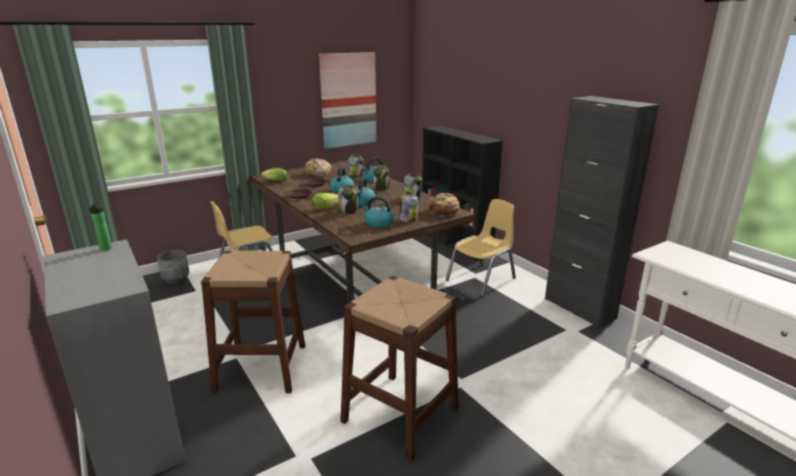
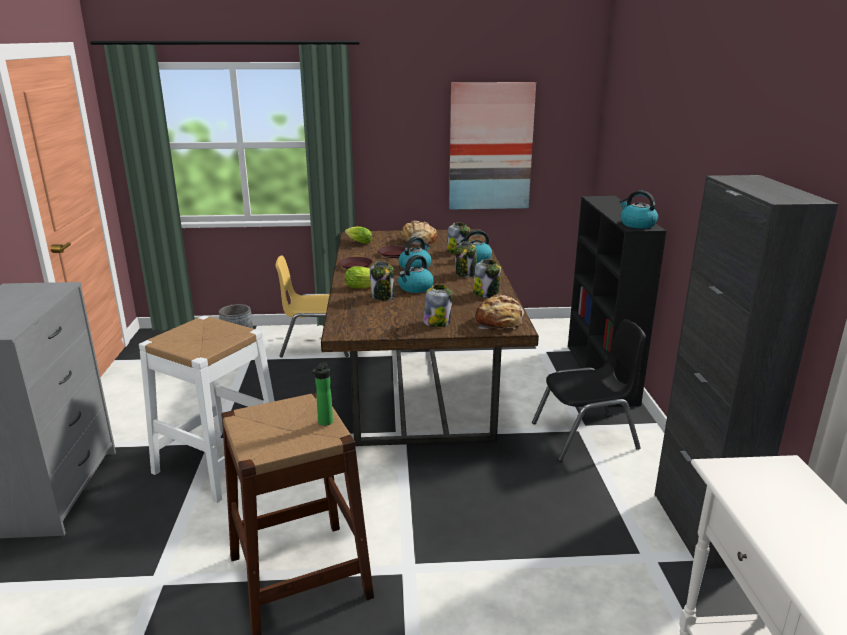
camera: 30 degrees right, 0 degrees up
bottle [88,202,112,251] -> bottle moved to [312,362,333,426]
brown stool [201,251,305,393] -> white stool [139,316,274,503]
kettle [361,196,394,227] -> kettle moved to [620,191,658,229]
yellow chair [446,199,516,297] -> black chair [532,319,646,462]

